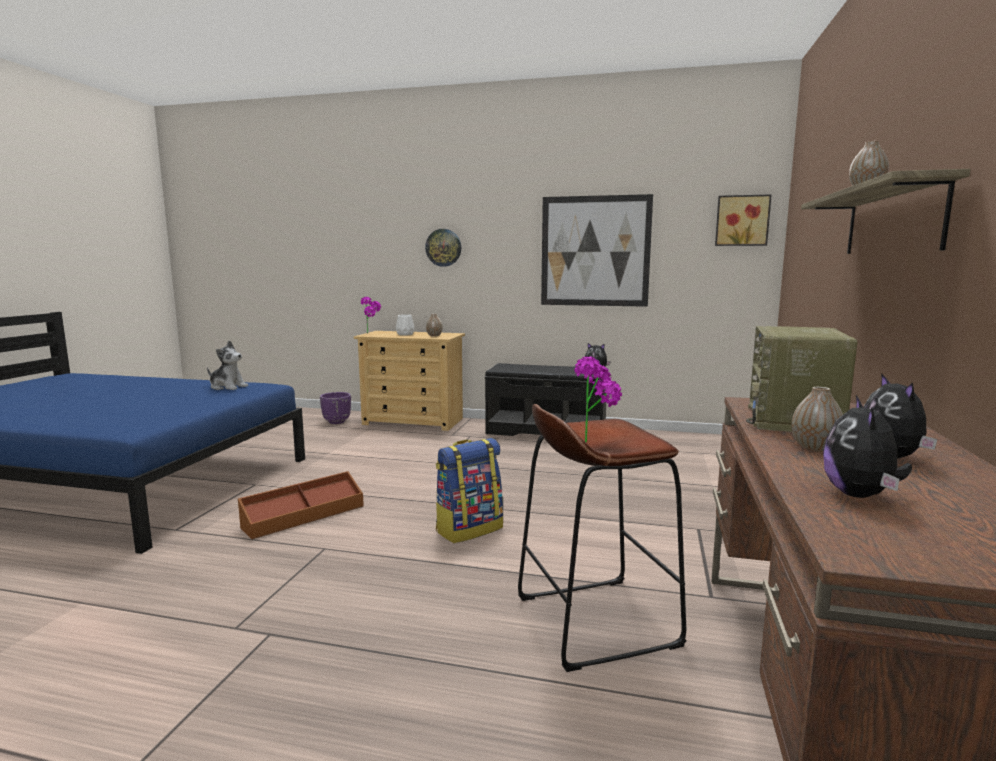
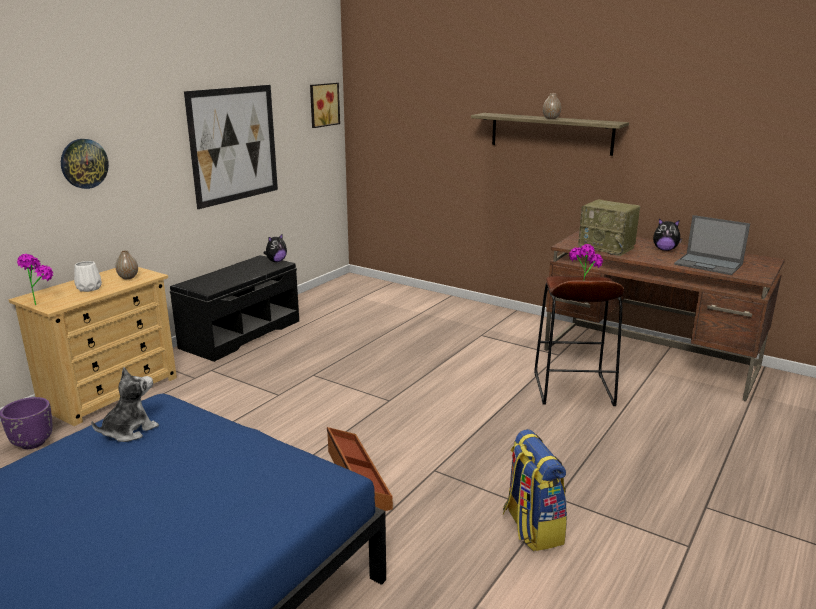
camera: 70 degrees left, 10 degrees up
backpack [436,438,503,543] -> backpack moved to [503,429,567,551]
vase [791,387,843,452] -> none
plush toy [823,395,912,498] -> laptop [674,215,750,275]

